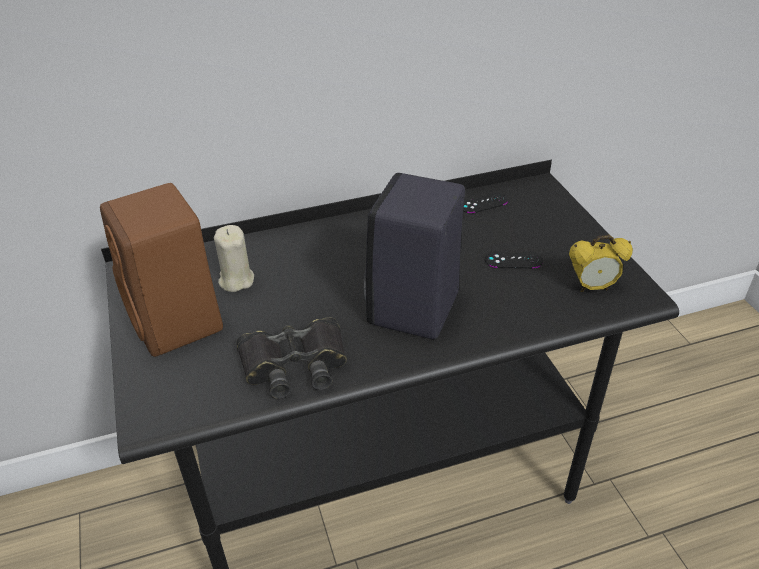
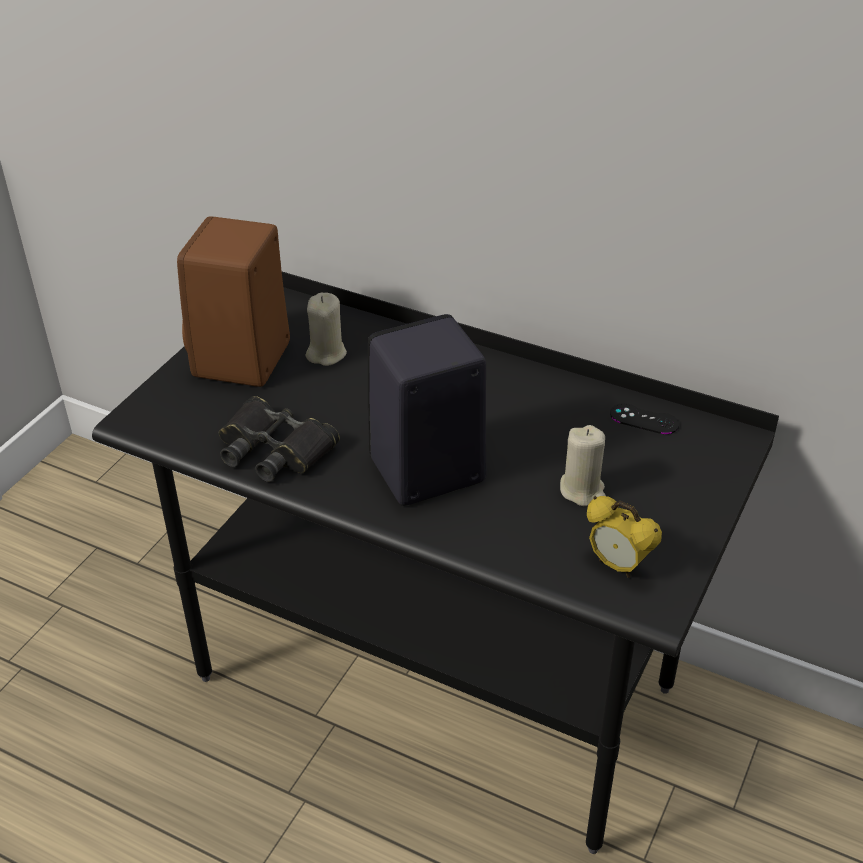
camera: 45 degrees right, 0 degrees up
black game controller [485,251,543,269] -> beige candle [560,425,606,506]

